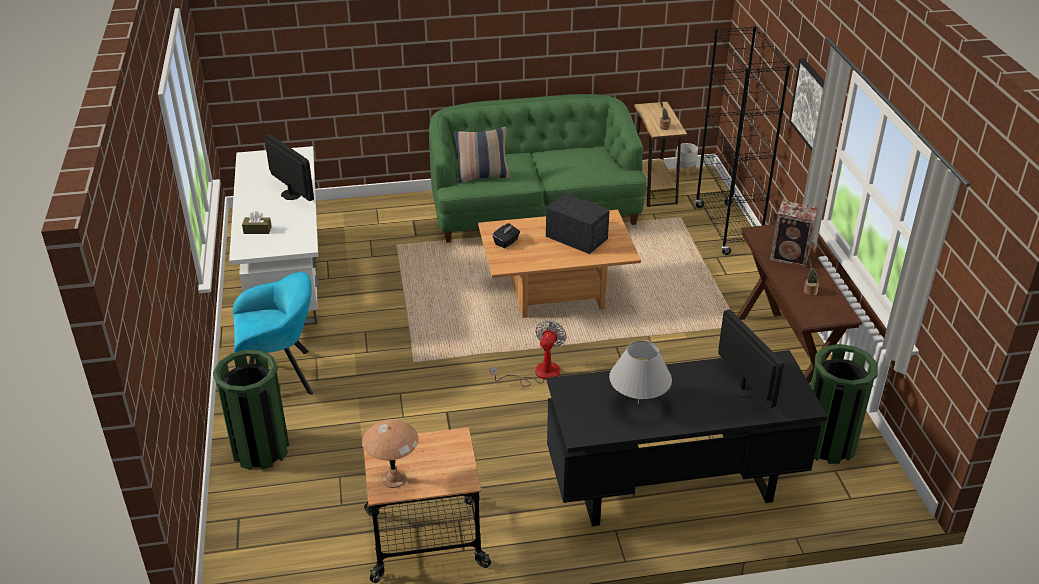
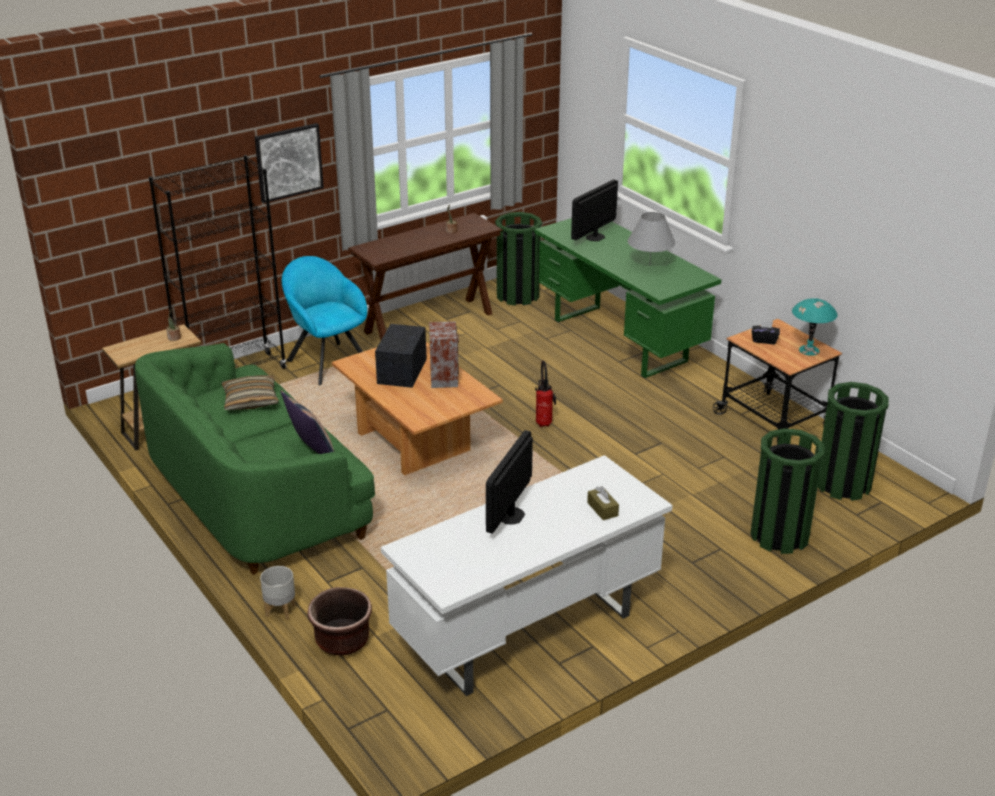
camera: 115 degrees left, 5 degrees down
turquoise armchair [233,272,313,394] -> turquoise armchair moved to [282,256,367,385]
brown table lamp [362,419,419,488] -> turquoise table lamp [792,298,838,356]
fan [490,321,567,386] -> fire extinguisher [535,360,556,427]
black tissue box [493,223,520,248] -> black tissue box moved to [752,320,780,344]
black desk [547,350,828,527] -> green desk [535,218,721,378]
grey planter [675,143,698,179] -> grey planter moved to [260,566,296,619]
speaker [770,201,818,267] -> speaker moved to [429,321,459,388]
none -> pillow [222,375,279,410]
none -> brown planter [307,587,372,656]
none -> green trash can [818,382,889,501]

